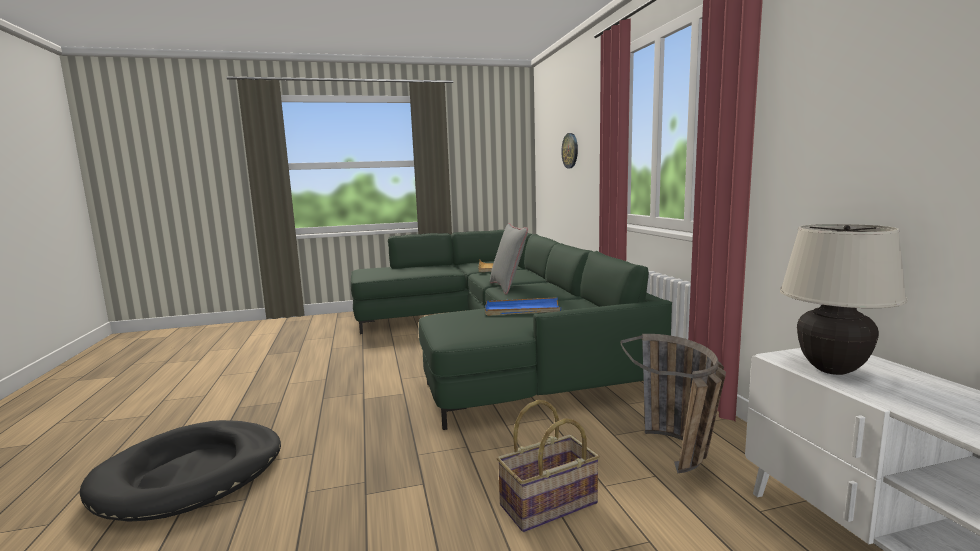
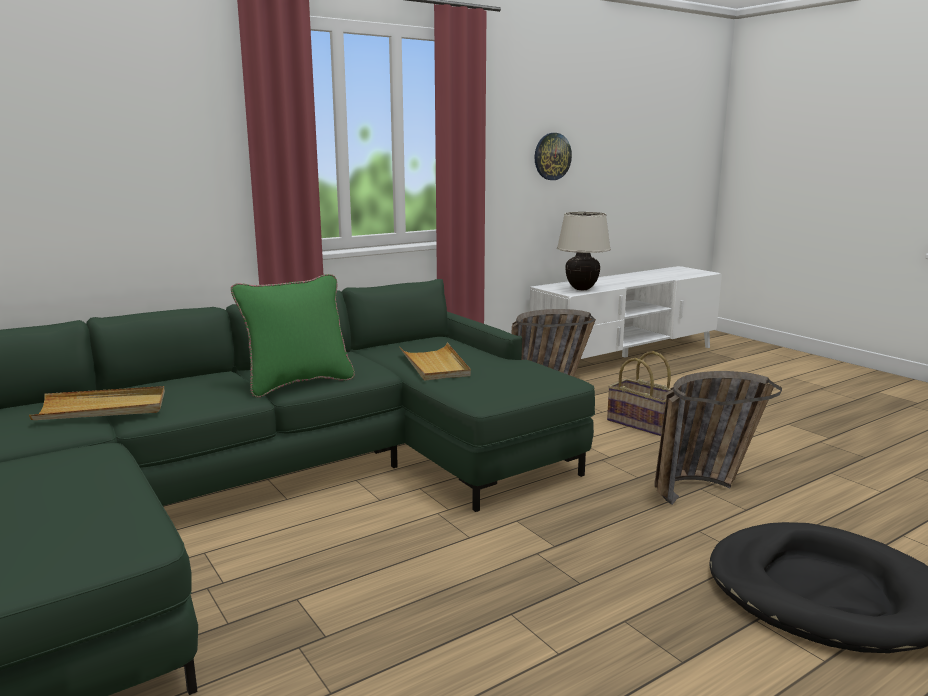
camera: 110 degrees left, 5 degrees up
blue tray [485,297,561,316] -> beige tray [399,343,471,381]
grey pillow [490,223,528,295] -> green pillow [231,274,355,398]
wall clock [561,133,578,168] -> wall clock moved to [535,133,572,180]
none -> basket [654,371,782,505]

